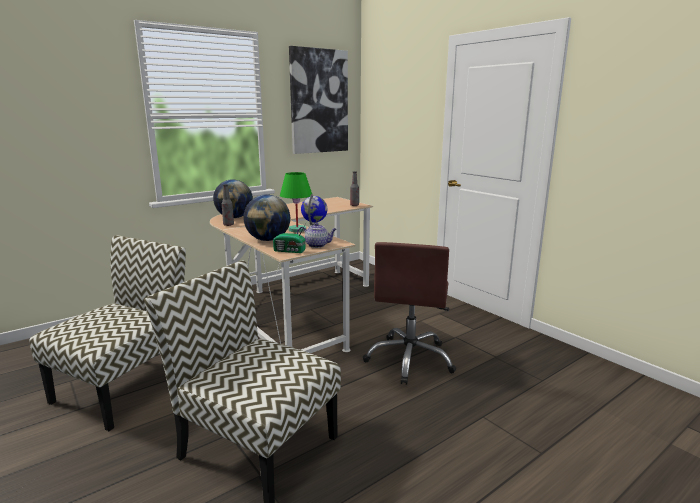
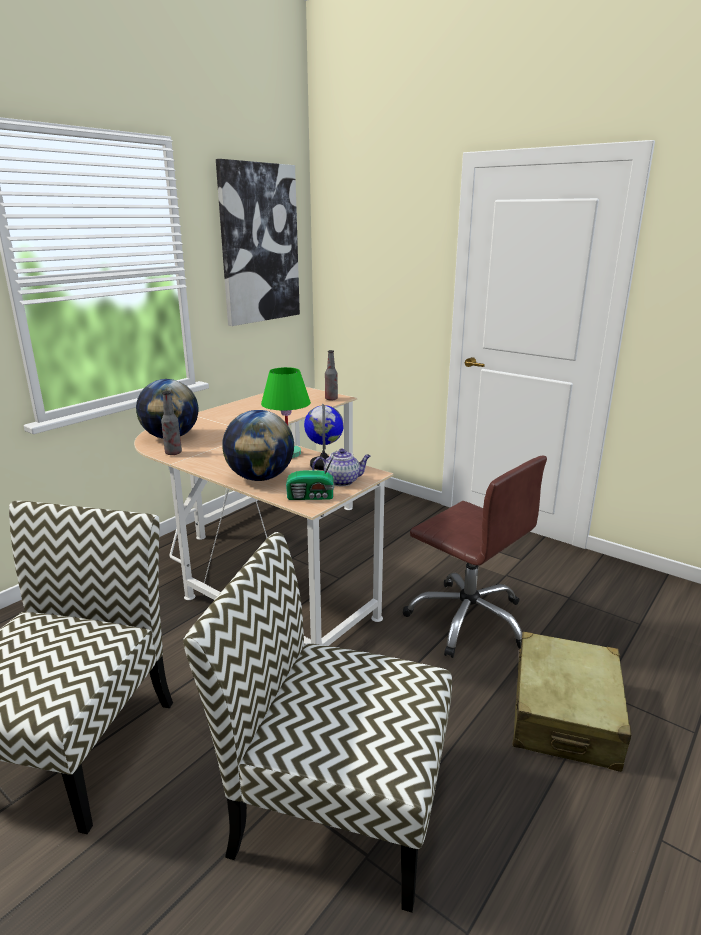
camera: 15 degrees left, 5 degrees up
brown office chair [363,242,456,385] -> brown office chair turned 45 degrees counterclockwise [403,455,547,658]
none -> beige suitcase [512,632,632,772]

